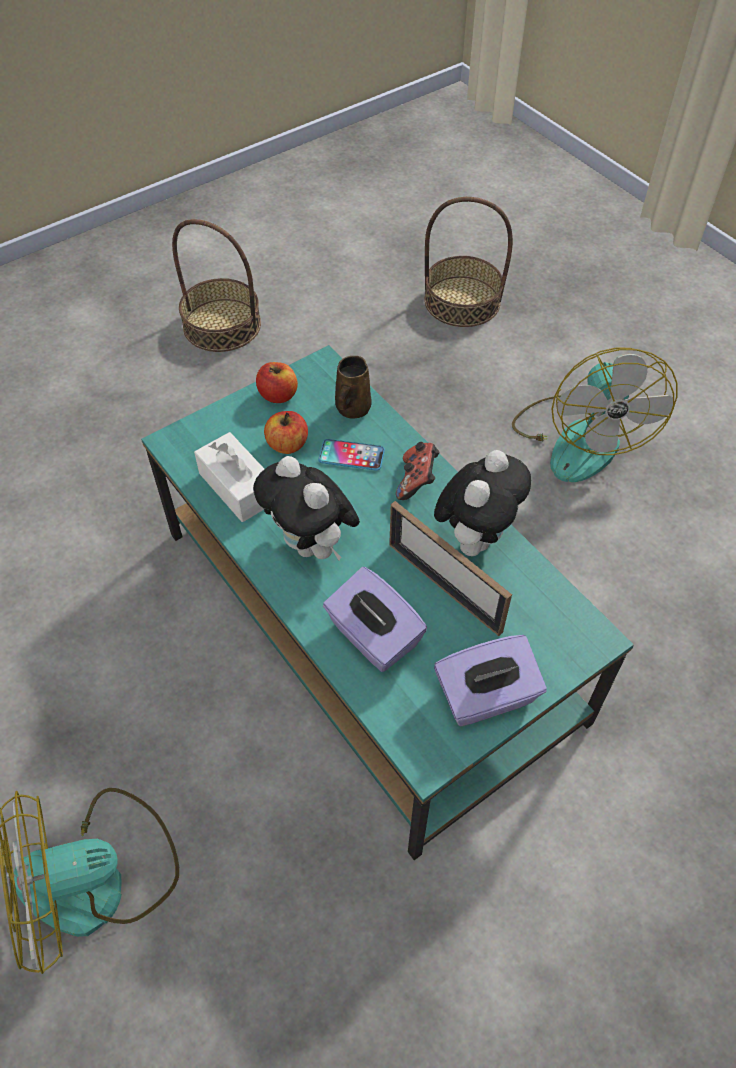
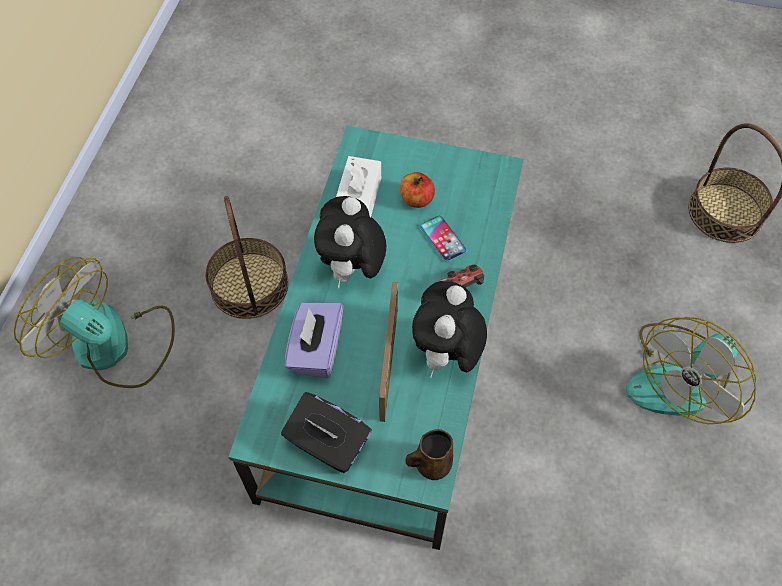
camera: 50 degrees right, 5 degrees up
basket [172,219,261,352] -> basket moved to [205,196,288,319]
apple [256,362,298,403] -> none
brown mug [335,356,372,418] -> brown mug moved to [405,429,453,480]
plush toy [434,450,531,556] -> plush toy turned 120 degrees clockwise [412,281,487,378]
purple tissue box [434,635,547,727] -> black tissue box [281,392,372,473]

